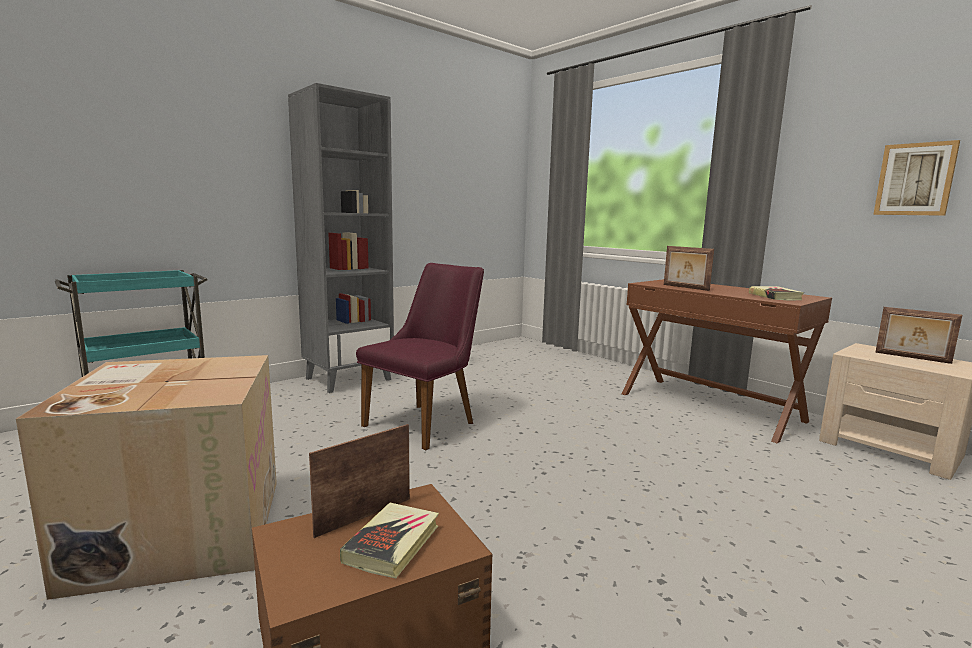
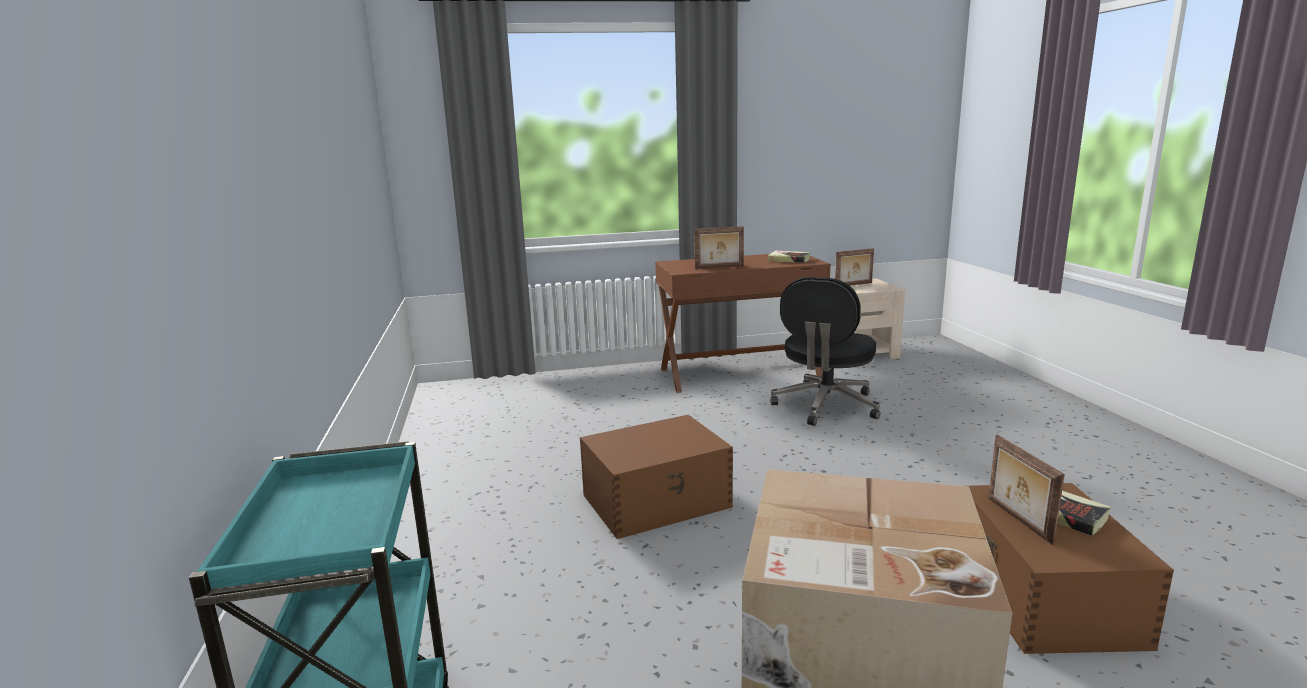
camera: 60 degrees left, 5 degrees up
grey bookcase [288,83,394,393] -> none
purple chair [356,263,484,450] -> brown storage box [580,415,733,539]
picture [873,140,960,216] -> none
none -> black office chair [770,277,880,426]

